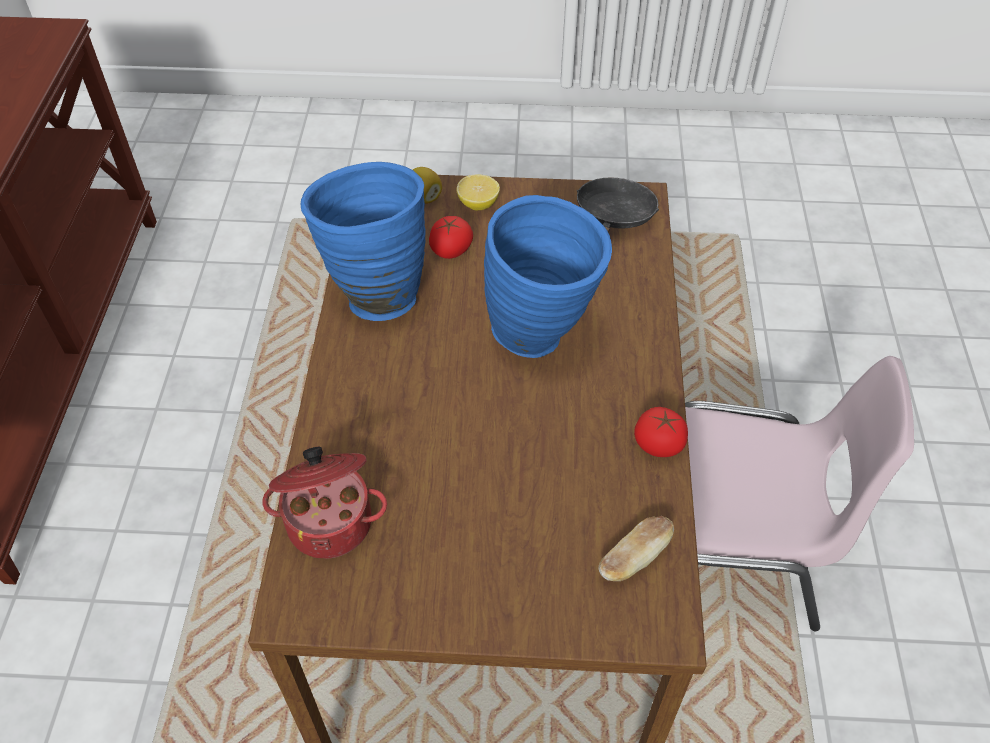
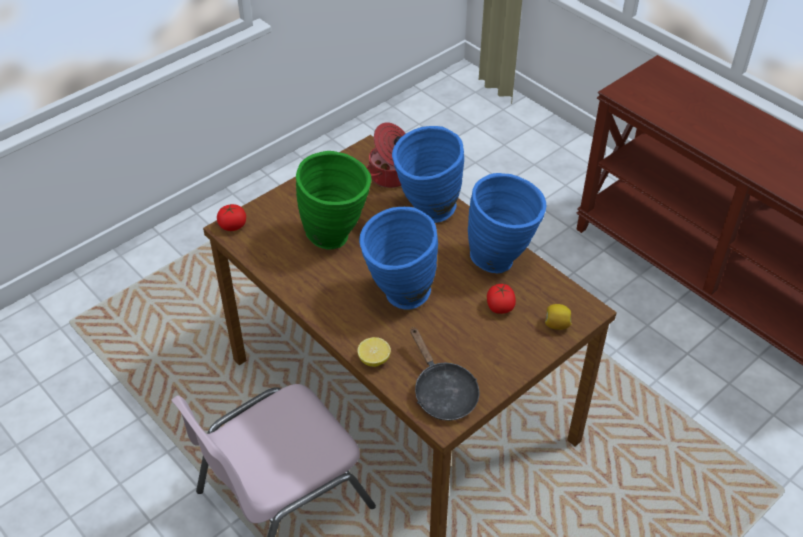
camera: 135 degrees right, 5 degrees down
lemon [457,175,500,211] -> lemon moved to [357,337,391,367]
bread [598,516,674,581] -> none
tomato [634,407,688,457] -> tomato moved to [217,204,246,231]
none -> green vase [296,151,372,249]
none -> blue vase [392,126,464,223]

